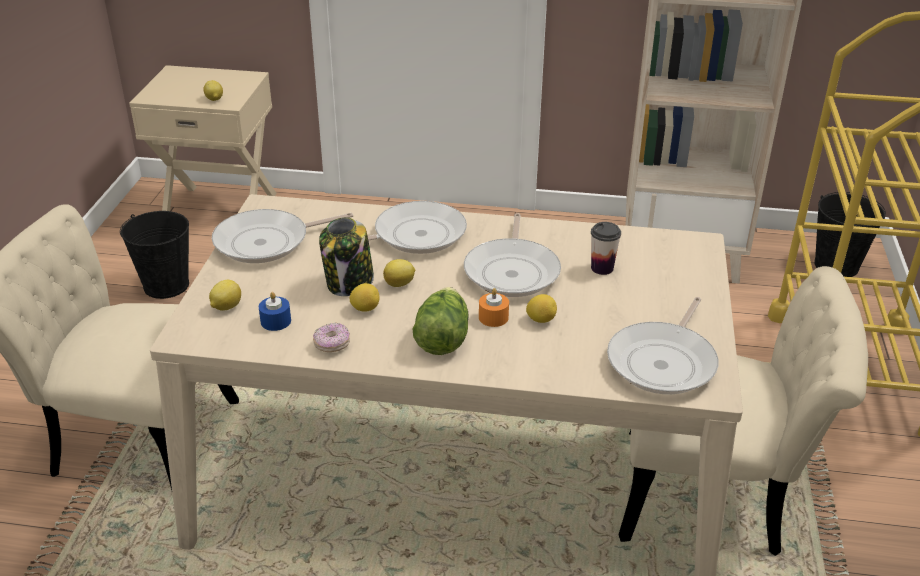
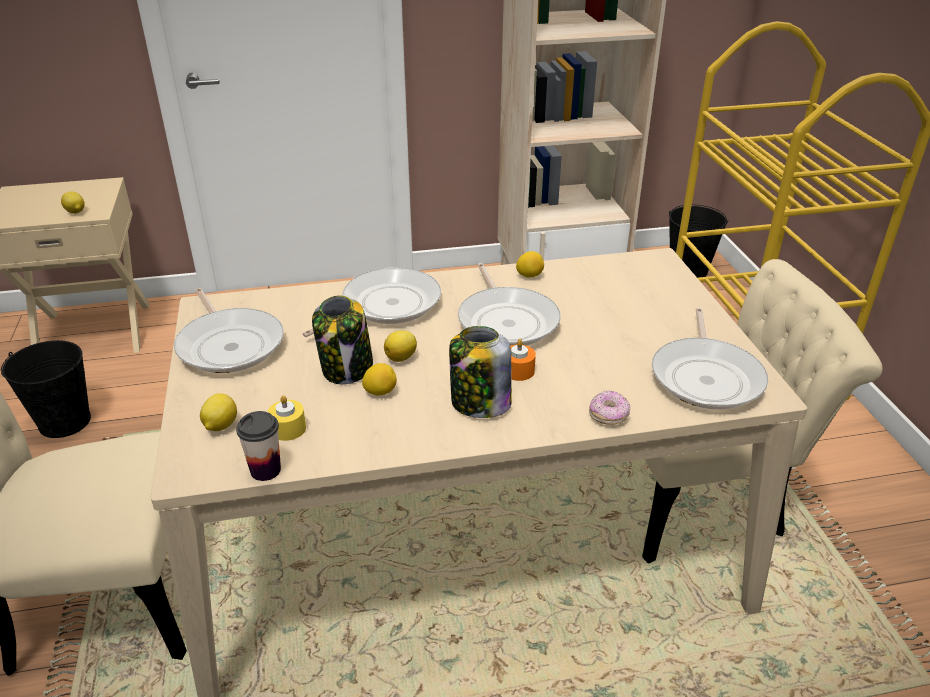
camera: 20 degrees left, 0 degrees up
frying pan [212,209,353,263] -> frying pan turned 75 degrees counterclockwise [174,288,284,373]
blue candle [259,292,291,331] -> yellow candle [268,395,306,441]
donut [313,322,350,352] -> donut moved to [589,390,630,425]
lettuce [413,287,469,355] -> jar [449,326,512,418]
lemon [526,294,557,323] -> lemon moved to [516,251,544,278]
cup [591,222,621,275] -> cup moved to [236,411,281,481]

